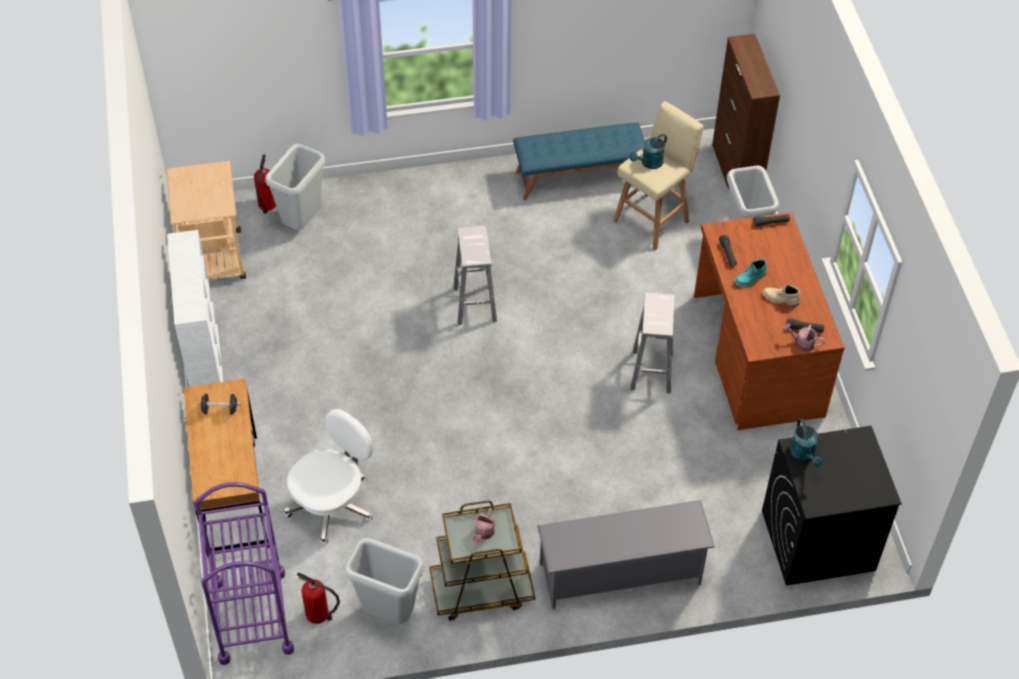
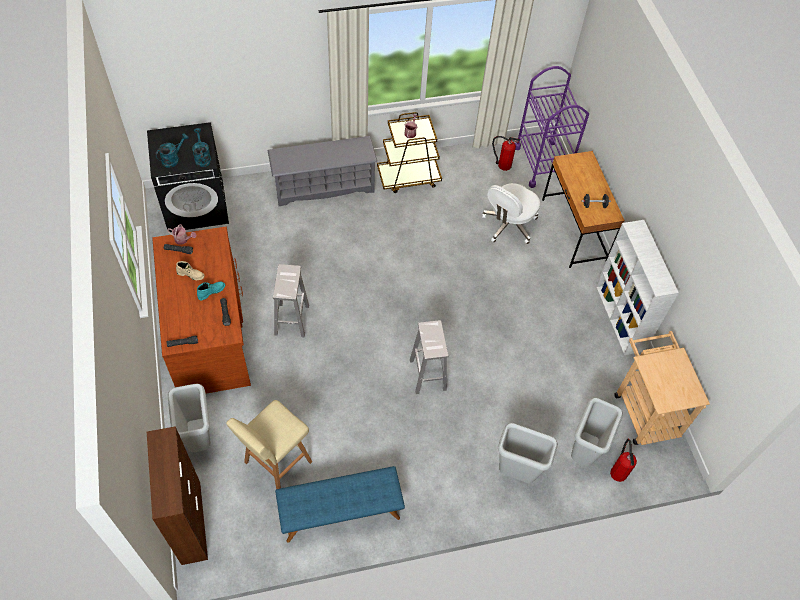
camera: 175 degrees right, 5 degrees up
grey trash can [345,538,424,624] -> grey trash can moved to [498,423,558,483]
turquoise watering can [630,134,667,169] -> turquoise watering can moved to [155,133,189,167]

